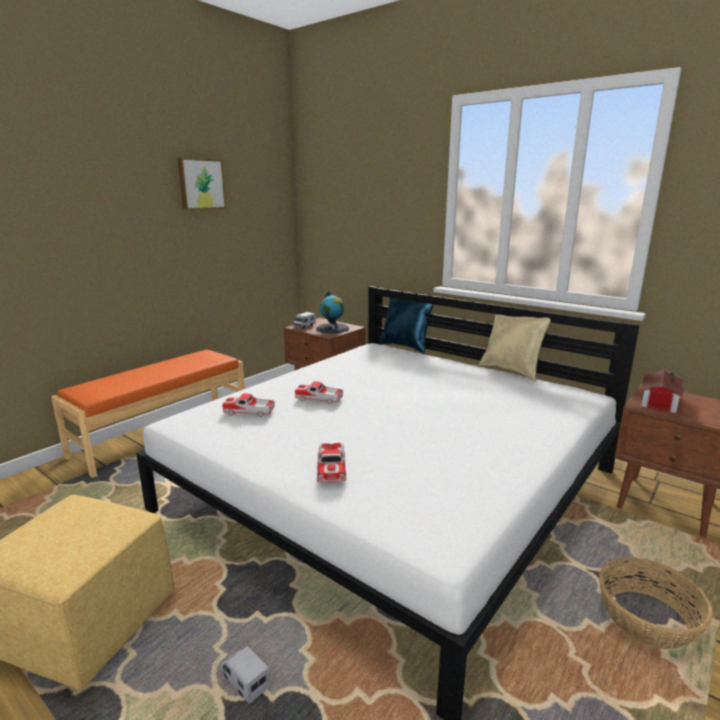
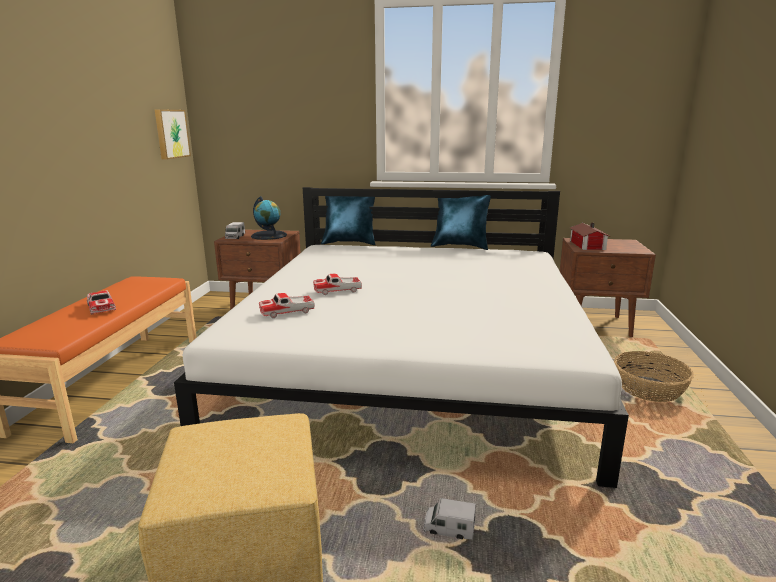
camera: 30 degrees left, 0 degrees up
picture [178,158,226,210] -> picture moved to [155,109,191,160]
toy car [317,443,347,482] -> toy car moved to [87,290,116,315]
beige pillow [479,314,550,381] -> blue pillow [431,195,491,250]

